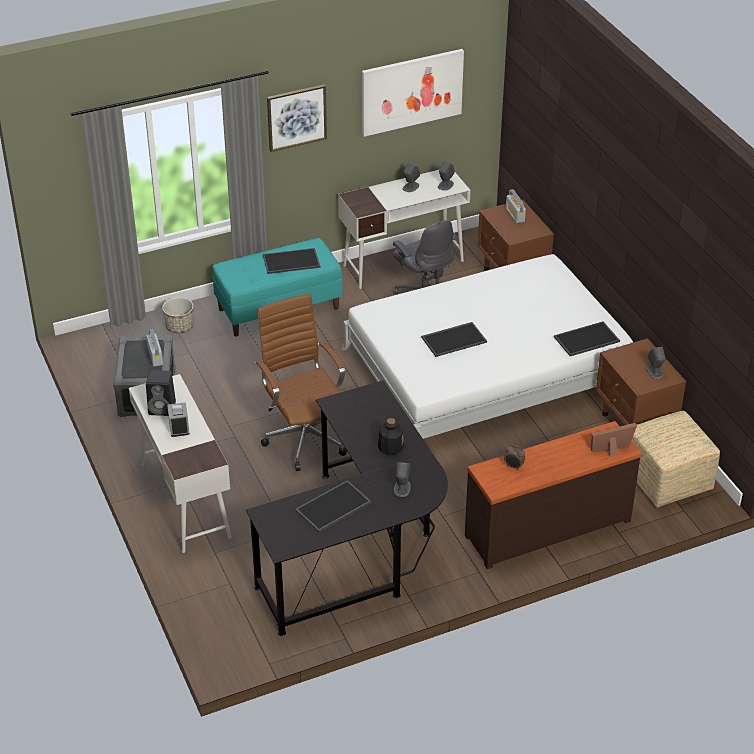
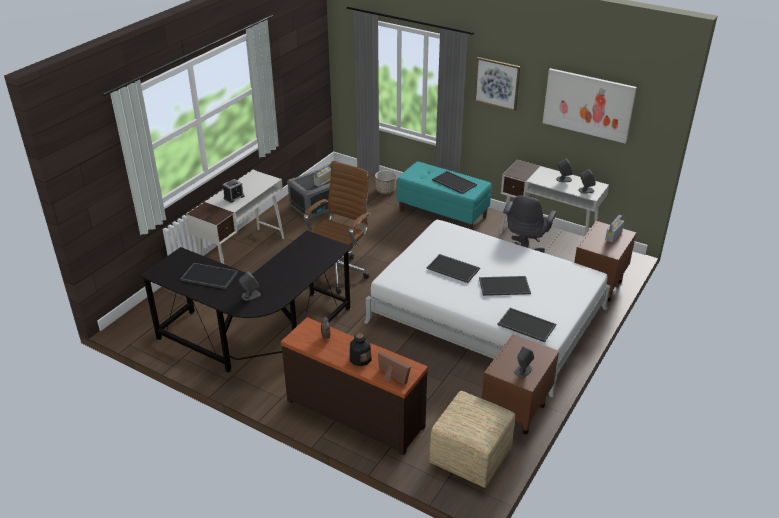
camera: 55 degrees right, 5 degrees down
black speaker [146,370,176,416] -> none
bottle [378,418,404,455] -> bottle moved to [350,333,372,366]
none -> tray [479,276,531,296]

